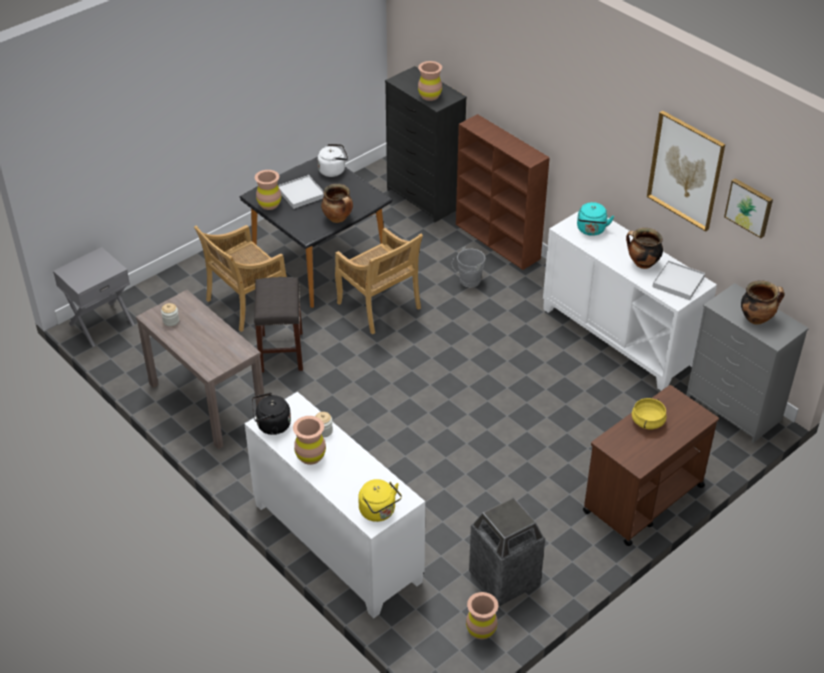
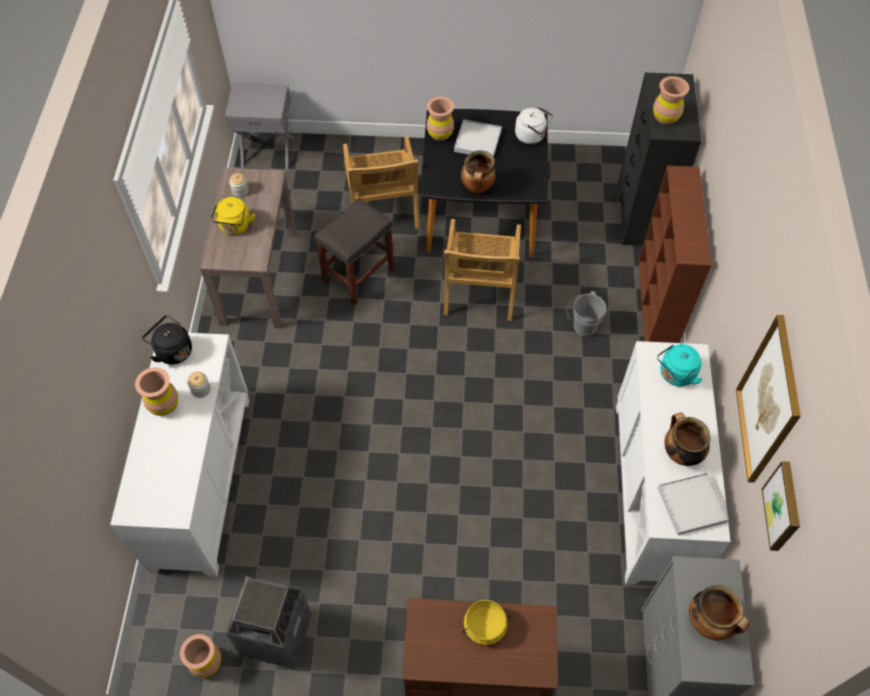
camera: 45 degrees right, 15 degrees up
beige chair [194,225,287,332] -> beige chair turned 105 degrees counterclockwise [343,136,419,229]
yellow kettle [358,479,402,522] -> yellow kettle moved to [211,197,255,235]

